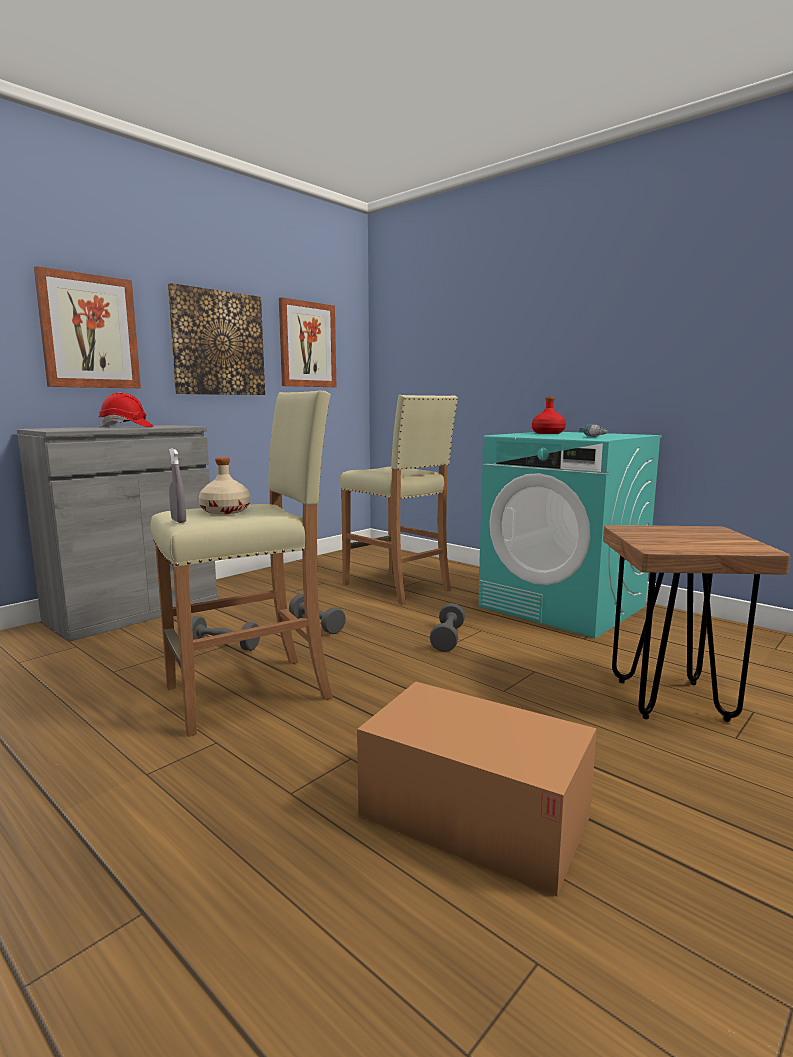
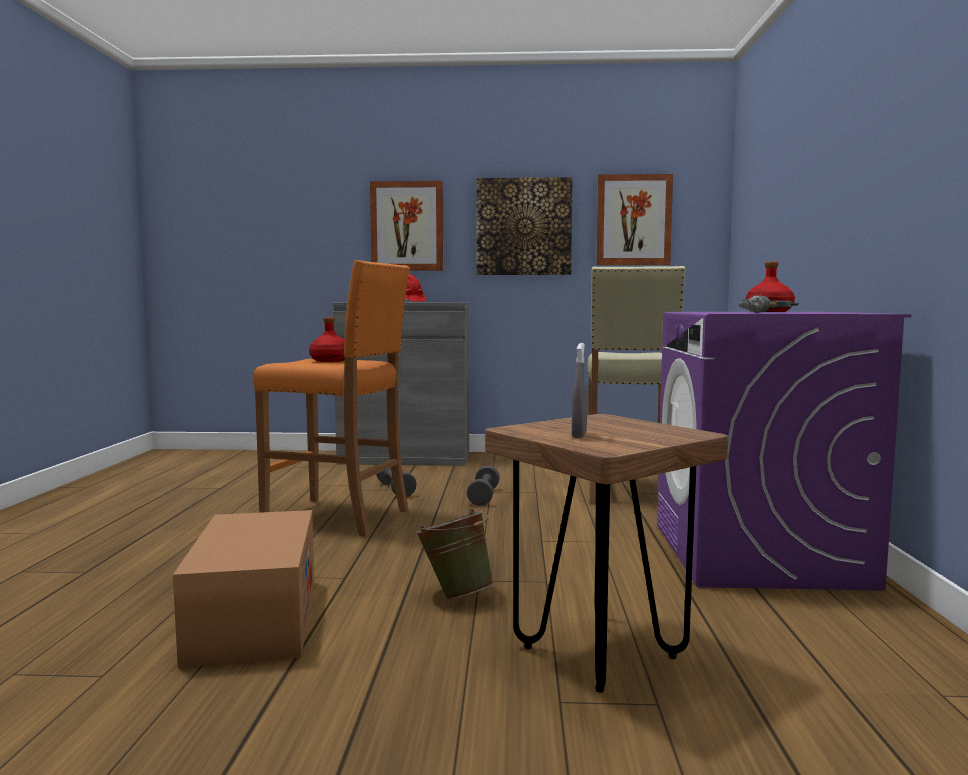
camera: 50 degrees right, 5 degrees down
beige stool [150,390,333,737] -> orange stool [253,260,410,537]
grey spray bottle [169,449,186,523] -> grey spray bottle moved to [572,343,587,438]
beige bottle [199,457,250,514] -> red bottle [309,317,344,362]
grey dumbbell [430,603,465,652] -> none
turquoise washing machine [478,432,662,638] -> purple washing machine [657,312,911,591]
none -> green bucket [415,509,494,599]

